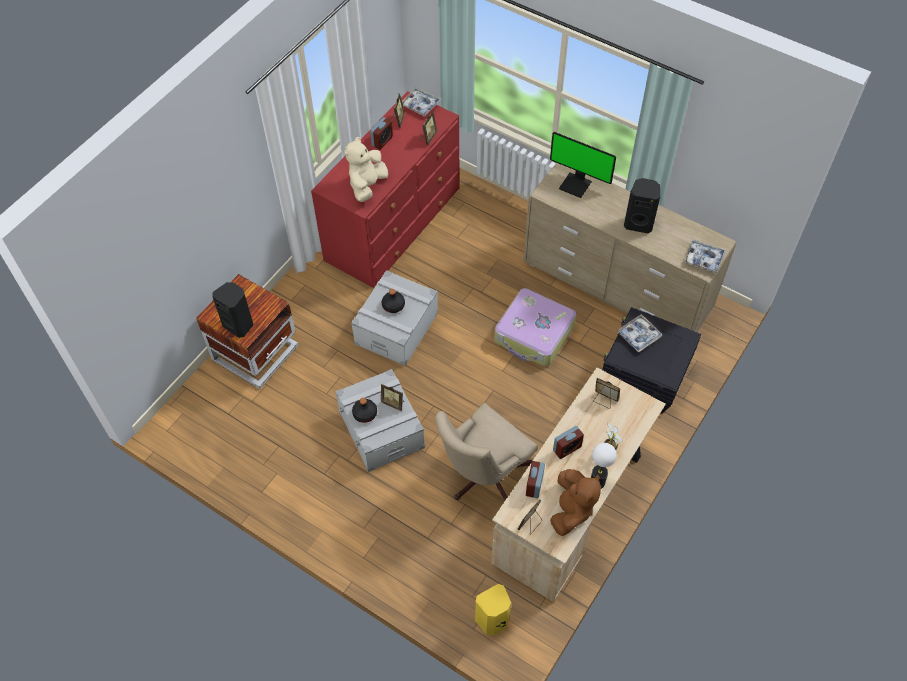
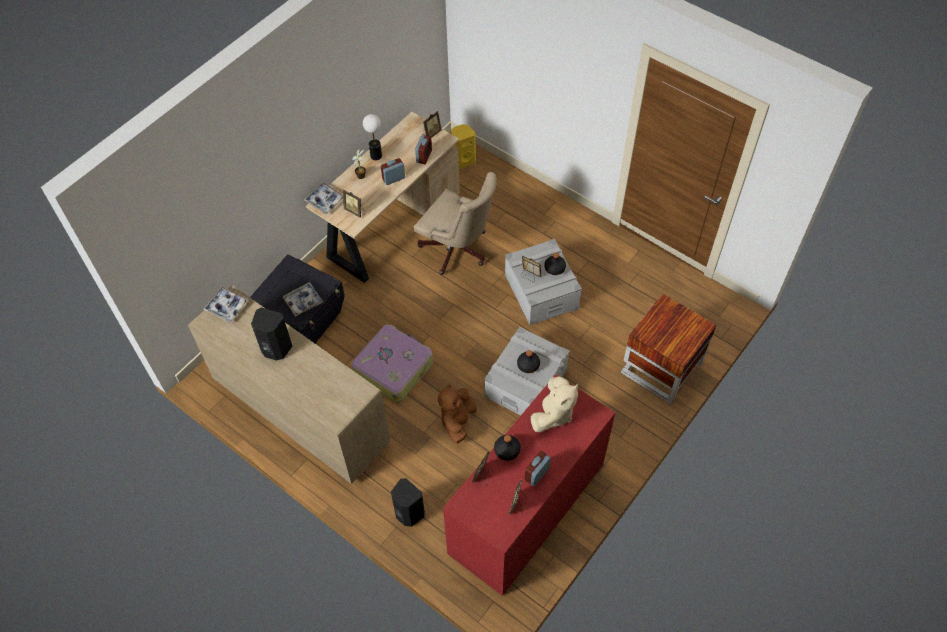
camera: 175 degrees left, 0 degrees up
black speaker [212,282,253,338] -> black speaker moved to [391,478,425,527]
tray [402,88,441,117] -> tray moved to [304,183,343,214]
beige office chair [435,403,538,500] -> beige office chair turned 75 degrees clockwise [414,172,497,275]
monitor [550,132,616,198] -> none
brown plush toy [550,469,601,536] -> brown plush toy moved to [438,384,477,443]
none -> black bottle [494,435,521,461]

